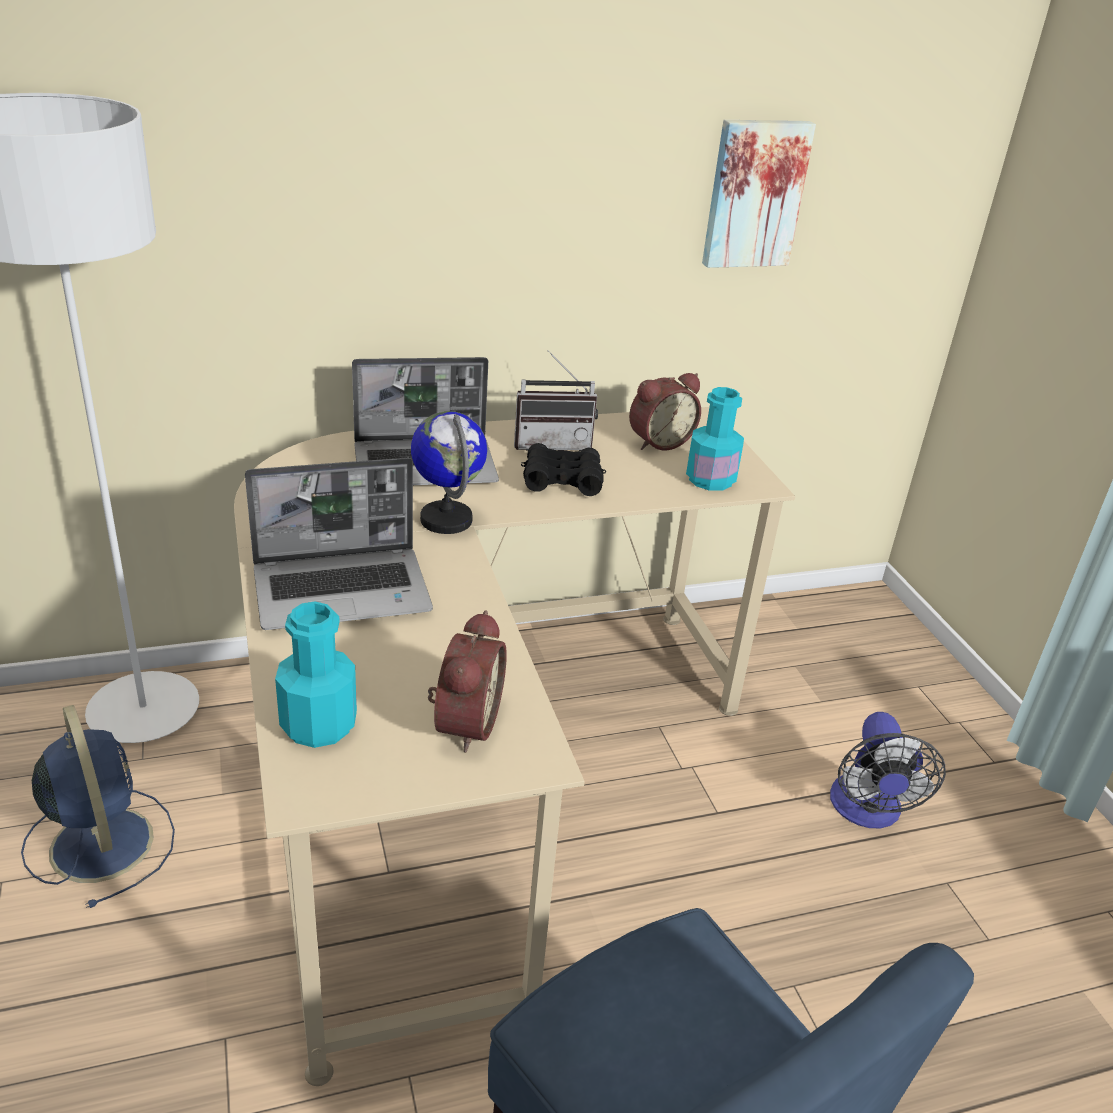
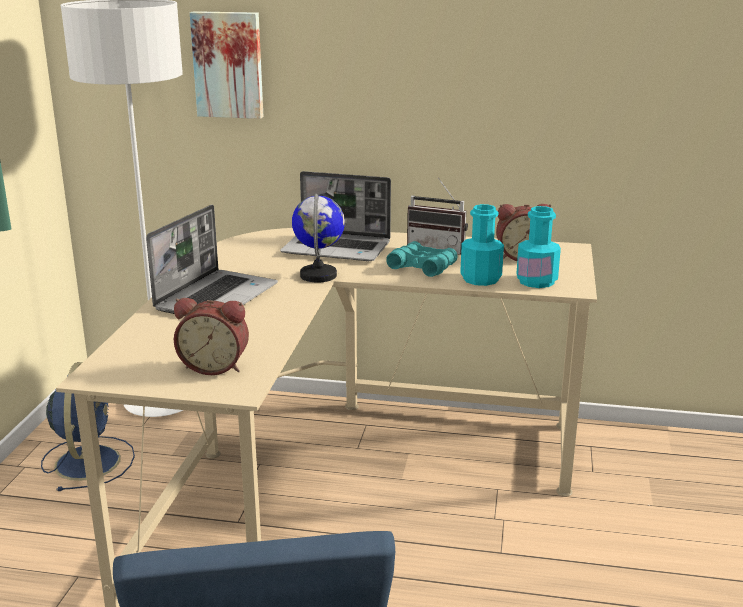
camera: 30 degrees right, 10 degrees down
laptop [245,458,433,630] -> laptop turned 75 degrees counterclockwise [146,205,278,316]
turquoise bottle [275,602,357,748] -> turquoise bottle moved to [460,204,504,286]
alarm clock [428,611,507,753] -> alarm clock turned 60 degrees clockwise [174,298,249,375]
black binoculars [521,443,606,496] -> turquoise binoculars [386,241,458,277]
picture [702,120,816,268] -> picture moved to [190,11,264,119]
fan [830,712,946,829] -> none

